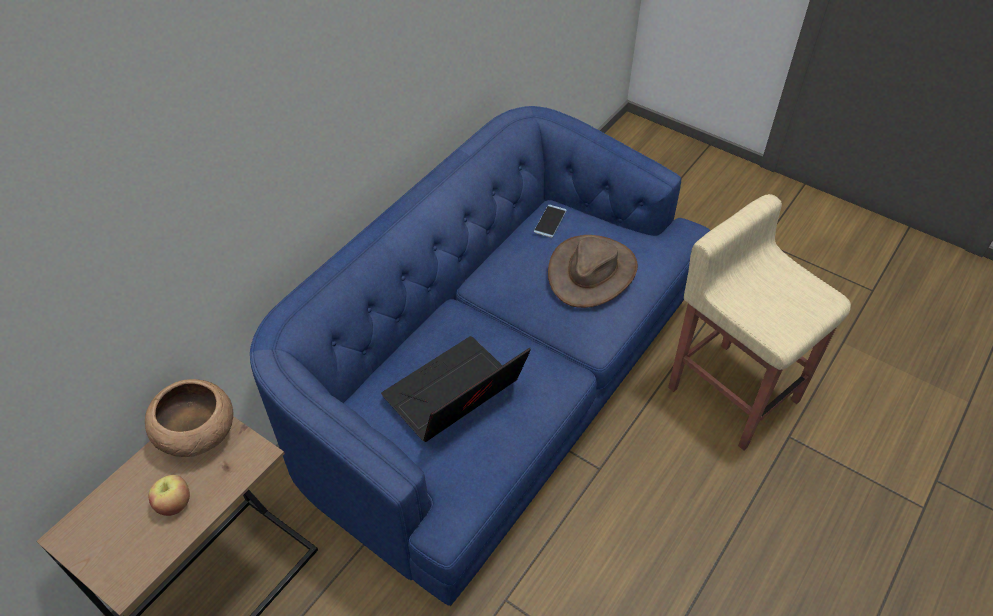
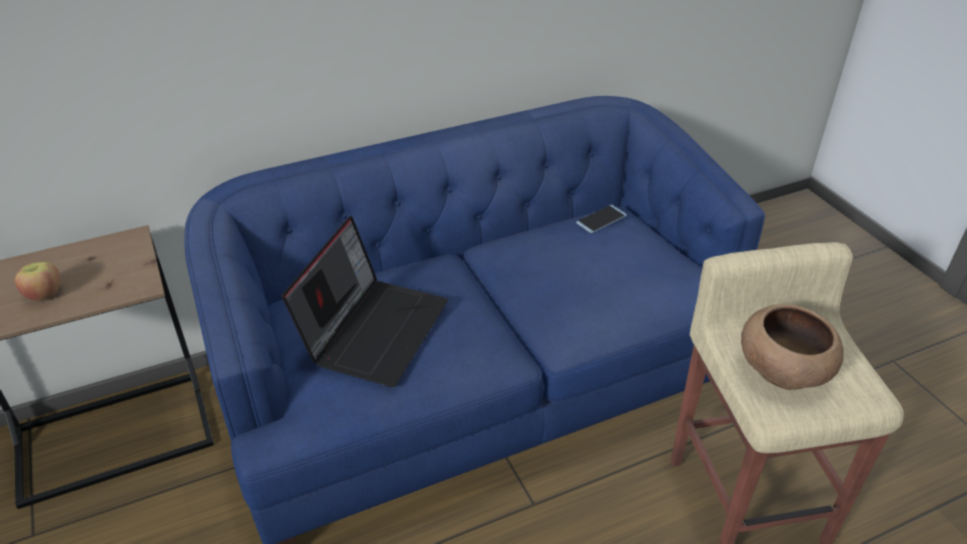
camera: 30 degrees right, 10 degrees down
brown bowl [145,379,233,457] -> brown bowl moved to [741,304,844,390]
laptop [381,336,531,442] -> laptop turned 120 degrees clockwise [282,216,448,387]
brown hat [548,235,638,308] -> none

